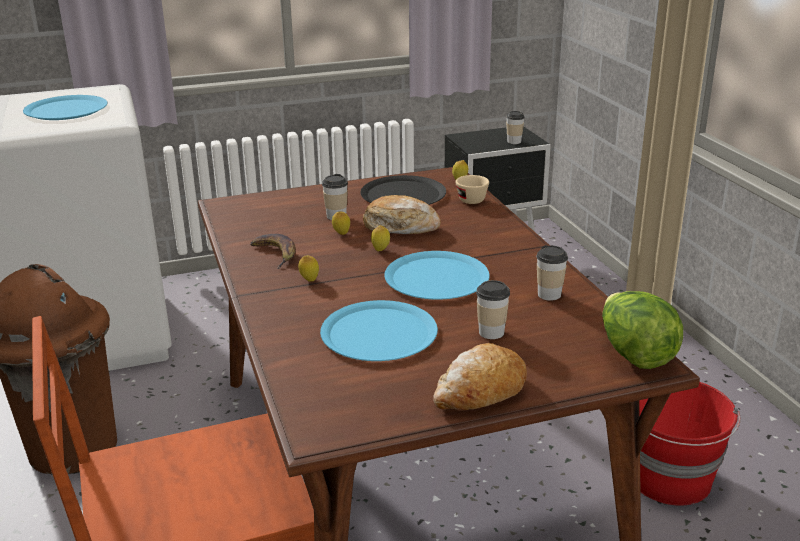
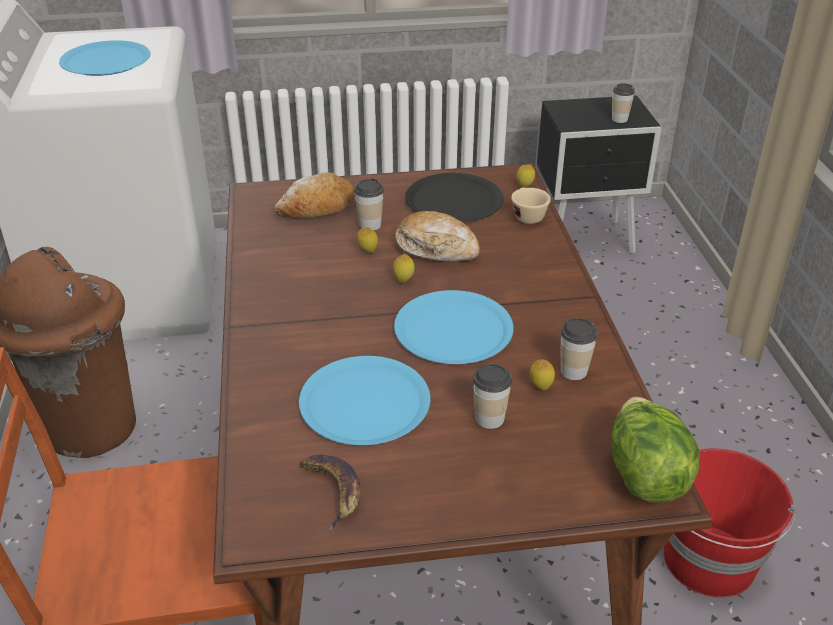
camera: 10 degrees right, 10 degrees up
banana [250,234,296,269] -> banana moved to [300,454,361,532]
lemon [298,256,319,282] -> lemon moved to [530,359,555,390]
bread [433,343,527,410] -> bread moved to [274,172,355,219]

